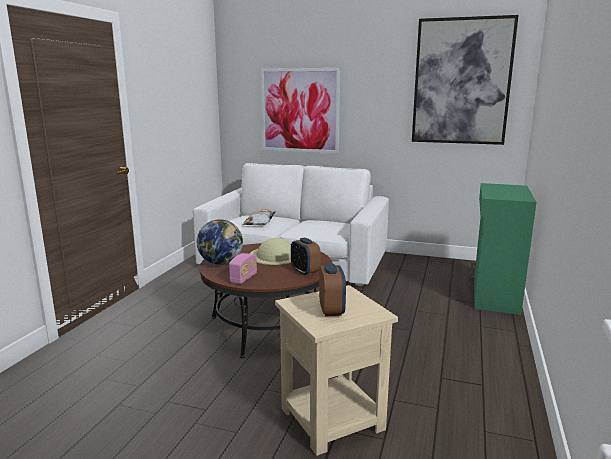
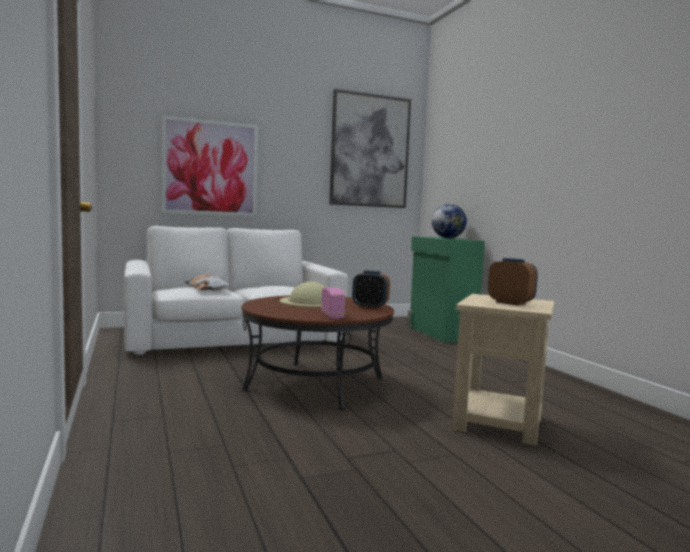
camera: 40 degrees left, 10 degrees down
globe [197,219,243,265] -> globe moved to [432,204,467,238]

